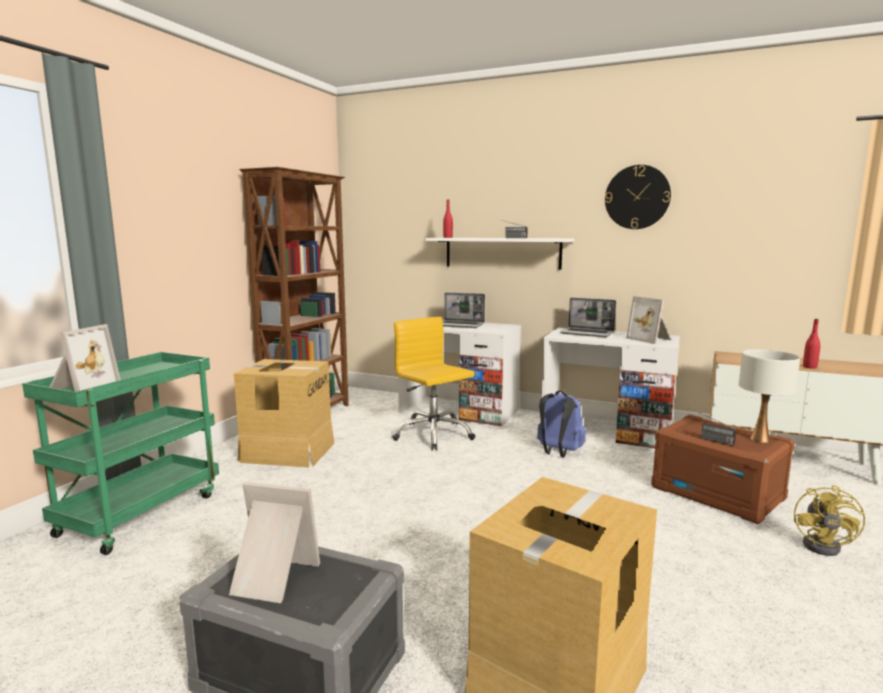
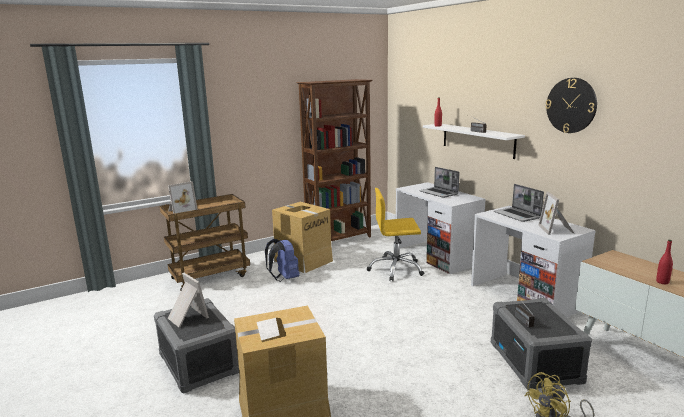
camera: 35 degrees right, 5 degrees up
green cart [22,352,219,555] -> brown cart [160,194,250,291]
yellow office chair [392,317,475,451] -> yellow office chair turned 90 degrees counterclockwise [367,188,424,281]
blue backpack [537,391,586,457] -> blue backpack moved to [265,238,300,282]
brown storage box [651,415,795,524] -> grey storage box [491,298,592,390]
white table lamp [739,349,800,443] -> none

